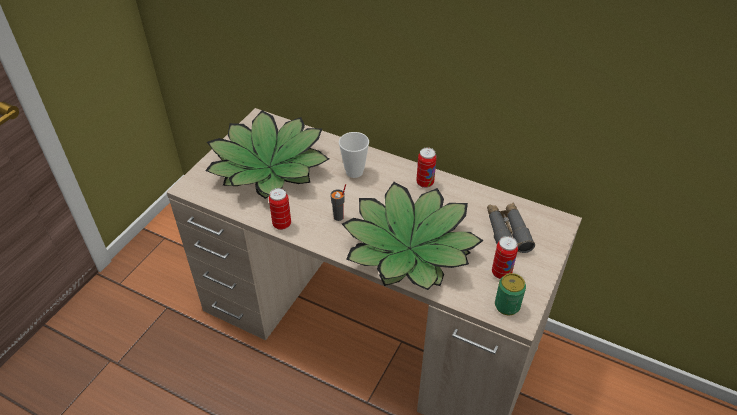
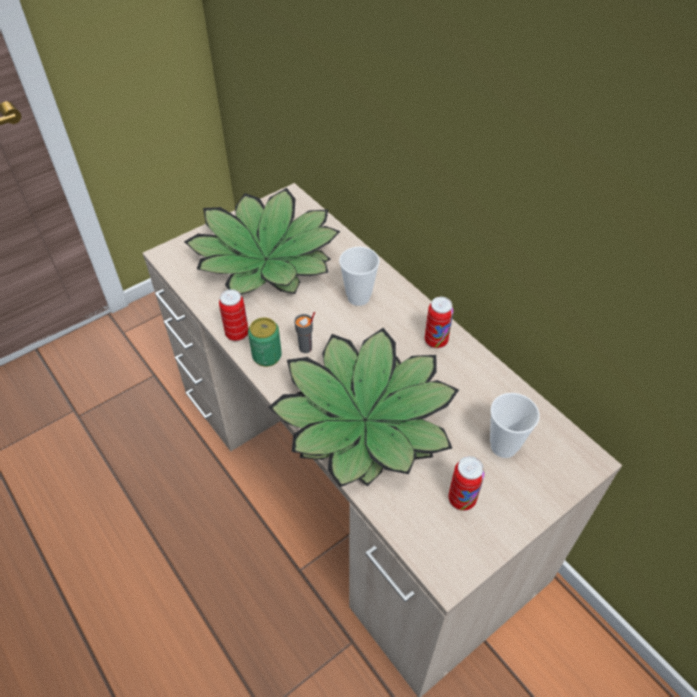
camera: 25 degrees right, 5 degrees up
grey binoculars [487,202,535,253] -> cup [490,393,539,458]
can [495,273,526,315] -> can moved to [248,317,282,367]

